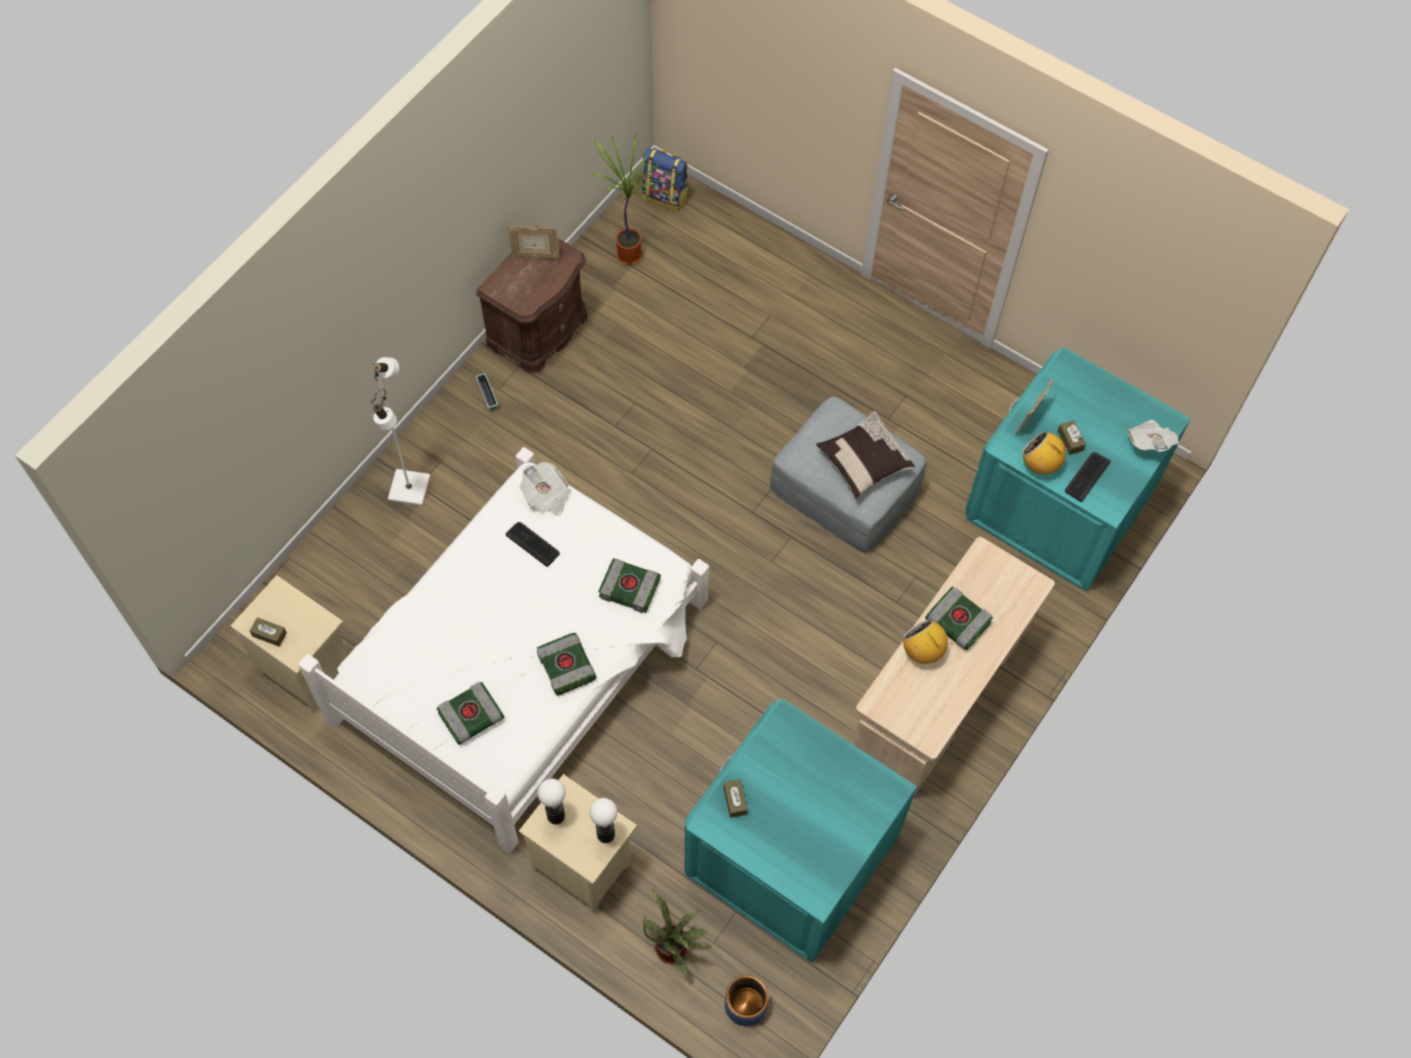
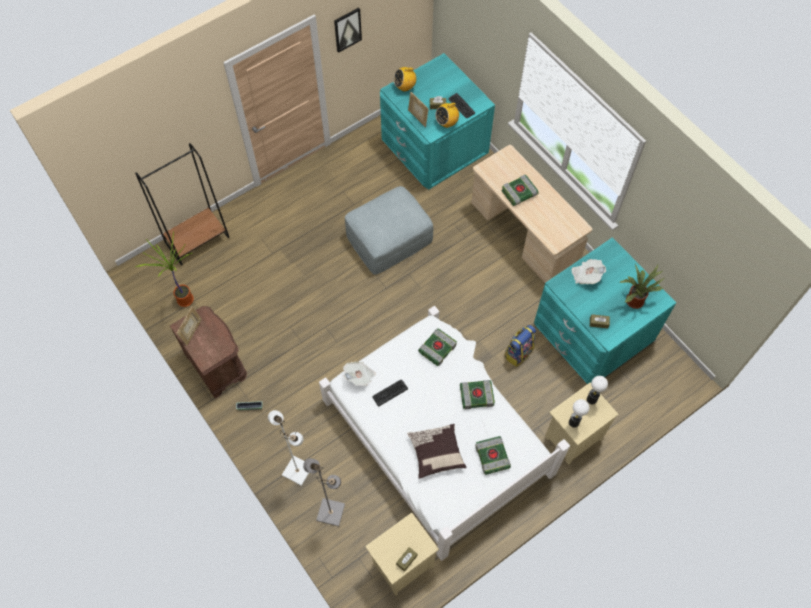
camera: 70 degrees left, 0 degrees up
backpack [642,148,689,211] -> backpack moved to [505,325,536,367]
potted plant [642,889,711,976] -> potted plant moved to [619,265,664,309]
blue planter [725,975,769,1026] -> none
pillow [816,411,915,498] -> pillow moved to [407,424,467,479]
radio [903,620,953,664] -> radio moved to [394,65,416,91]
newspaper [1127,420,1179,452] -> newspaper moved to [572,259,606,284]
none -> clothes rack [135,143,229,265]
none -> grey floor lamp [303,458,345,526]
none -> picture [334,7,362,53]

